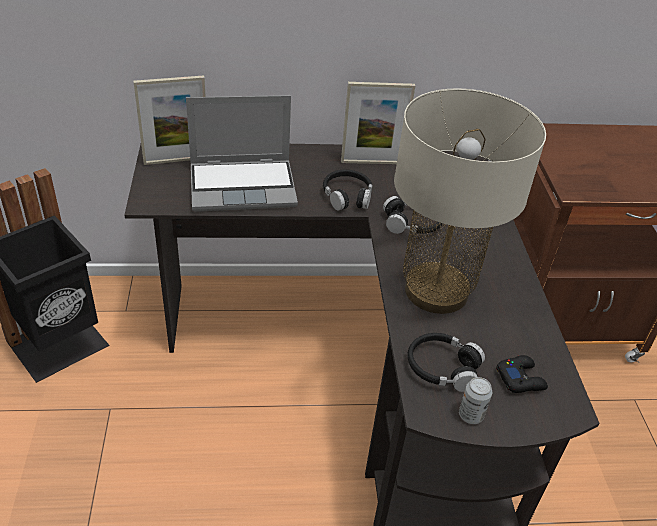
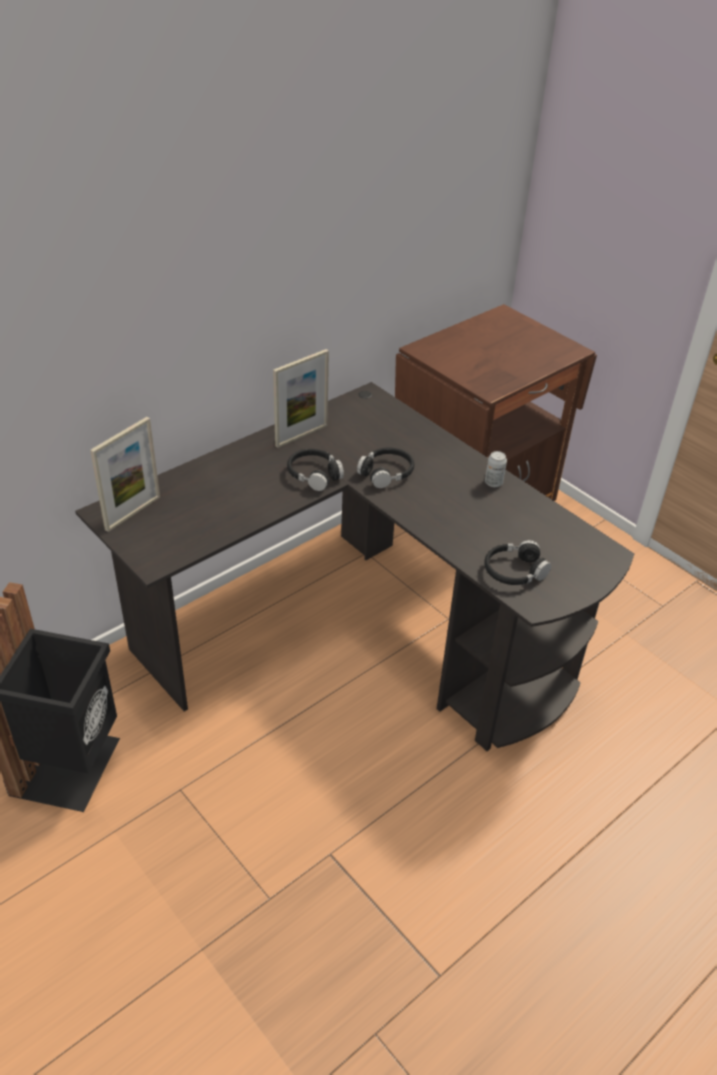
camera: 35 degrees left, 0 degrees up
laptop [186,95,298,212] -> none
table lamp [394,88,546,314] -> none
can [459,377,492,424] -> can moved to [485,451,507,487]
black game controller [496,355,548,393] -> none

